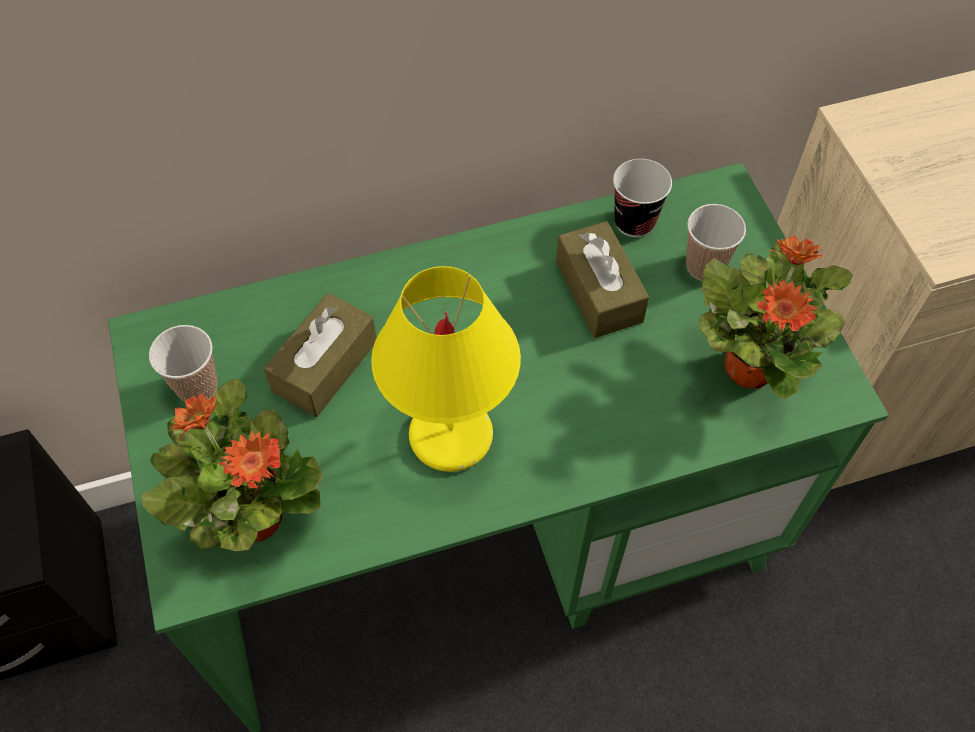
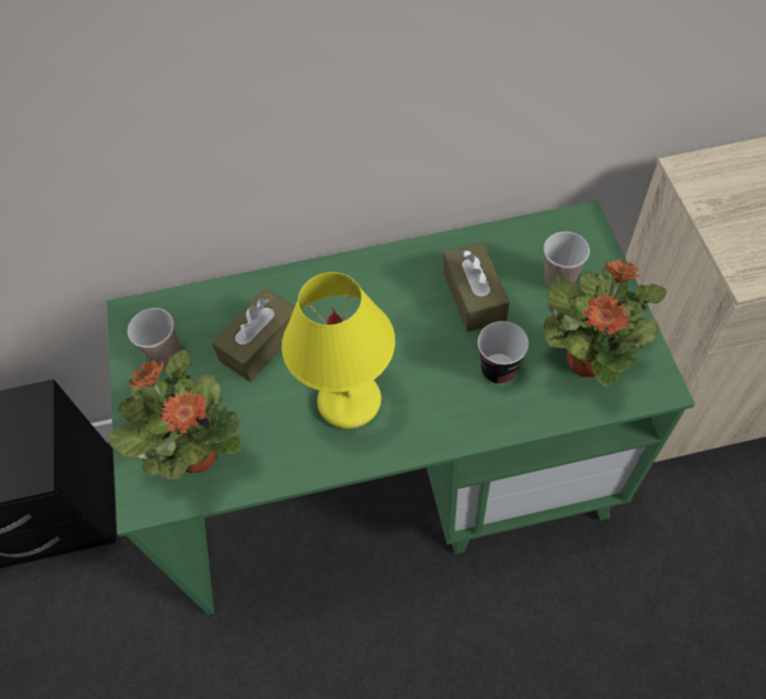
camera: 10 degrees right, 0 degrees up
cup [613,159,672,237] -> cup moved to [478,321,529,384]

